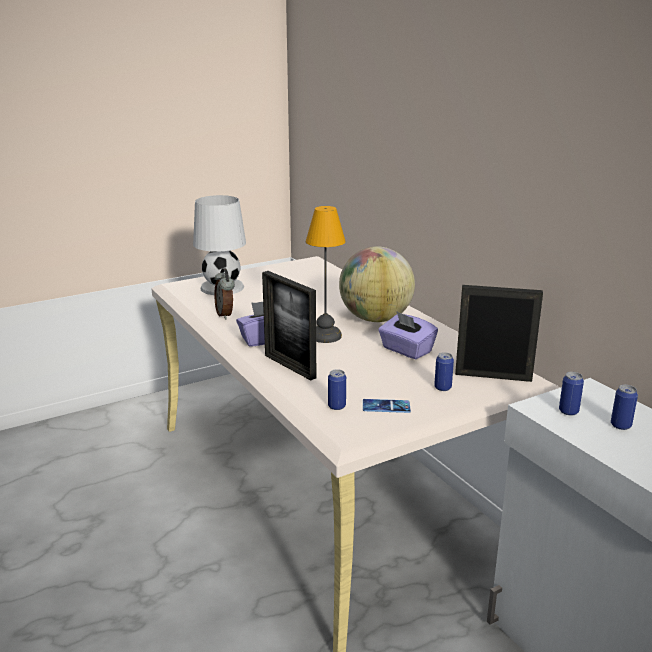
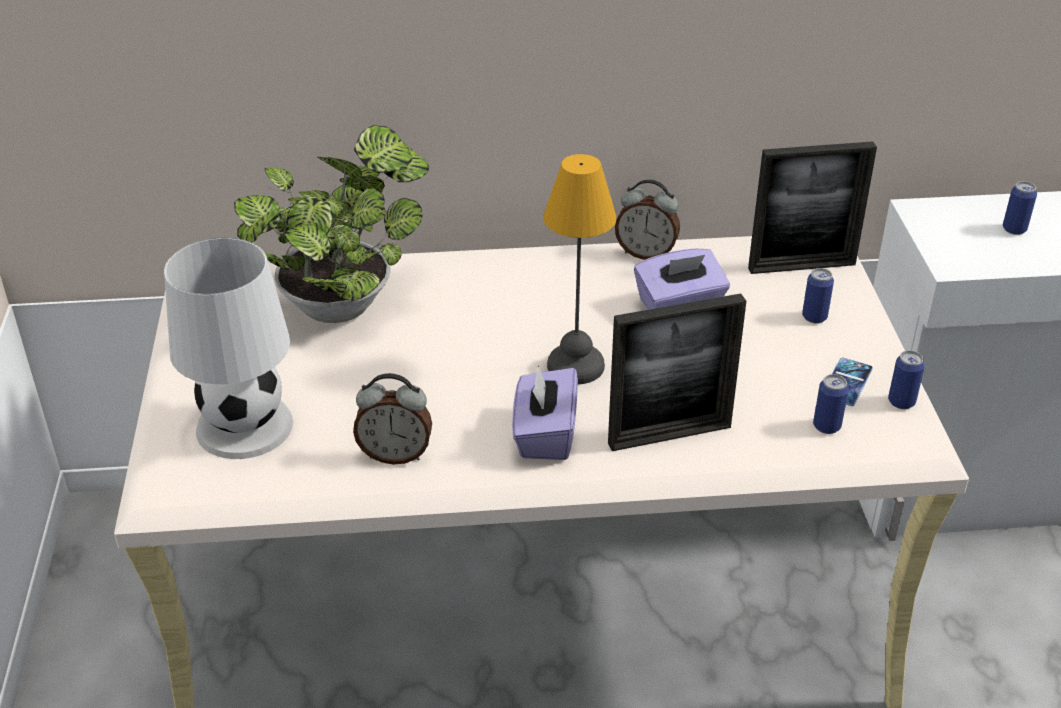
camera: 65 degrees left, 15 degrees up
globe [339,246,415,322] -> none
picture frame [455,285,543,382] -> picture frame turned 135 degrees counterclockwise [748,141,877,274]
can [559,372,584,416] -> can moved to [888,350,925,409]
none -> potted plant [234,125,429,323]
none -> alarm clock [615,179,680,260]

